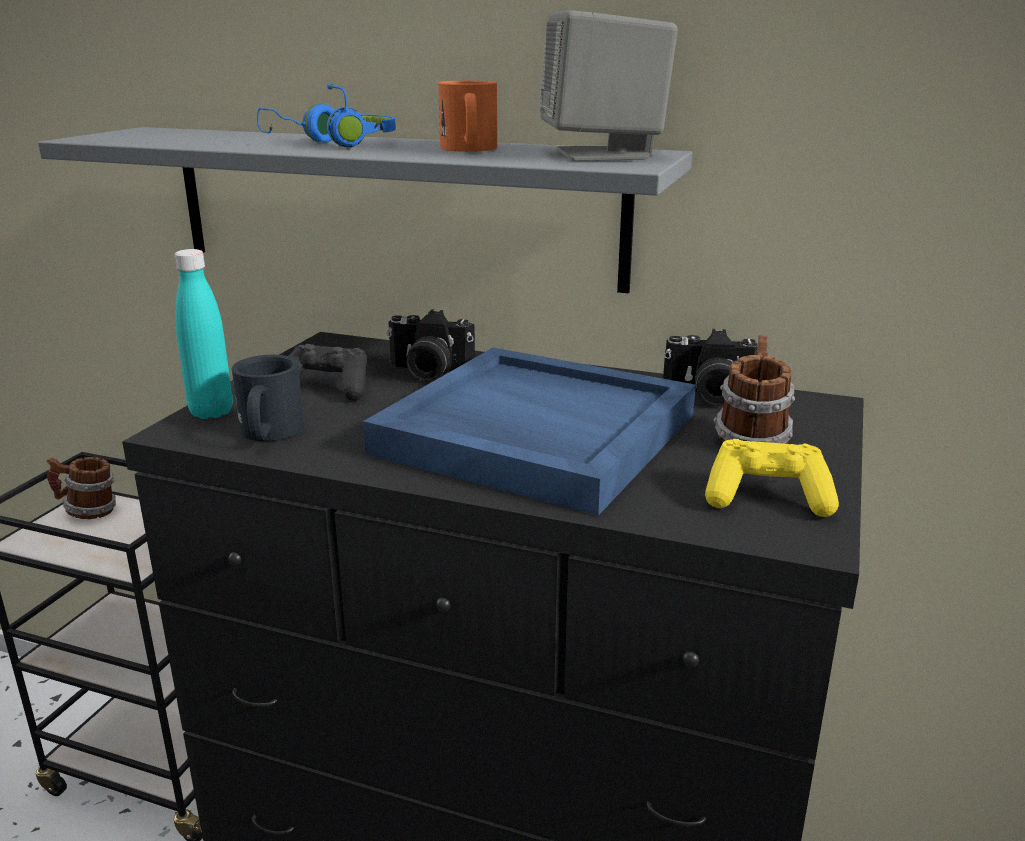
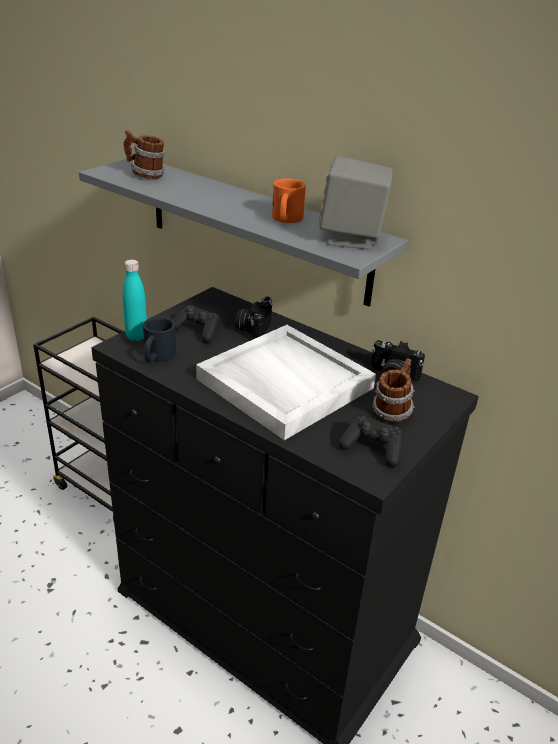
camera: 15 degrees right, 10 degrees up
mug [47,457,116,519] -> mug moved to [124,130,165,179]
blue headphones [257,83,396,147] -> none
blue tray [363,347,696,516] -> white tray [196,325,376,440]
camera [386,309,475,381] -> camera turned 75 degrees clockwise [235,297,272,340]
yellow game controller [705,439,839,517] -> black game controller [338,416,403,467]

